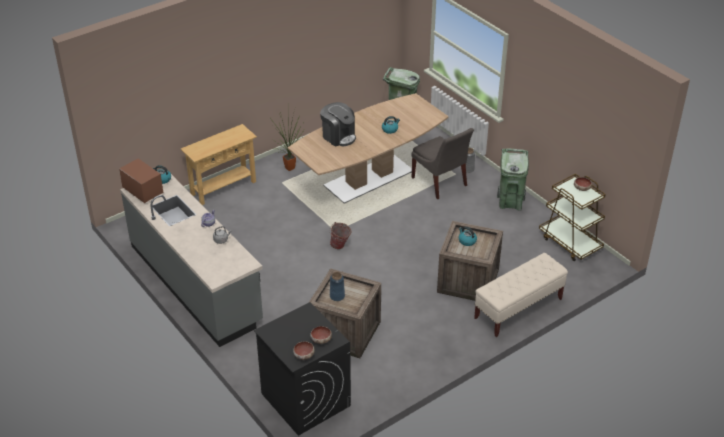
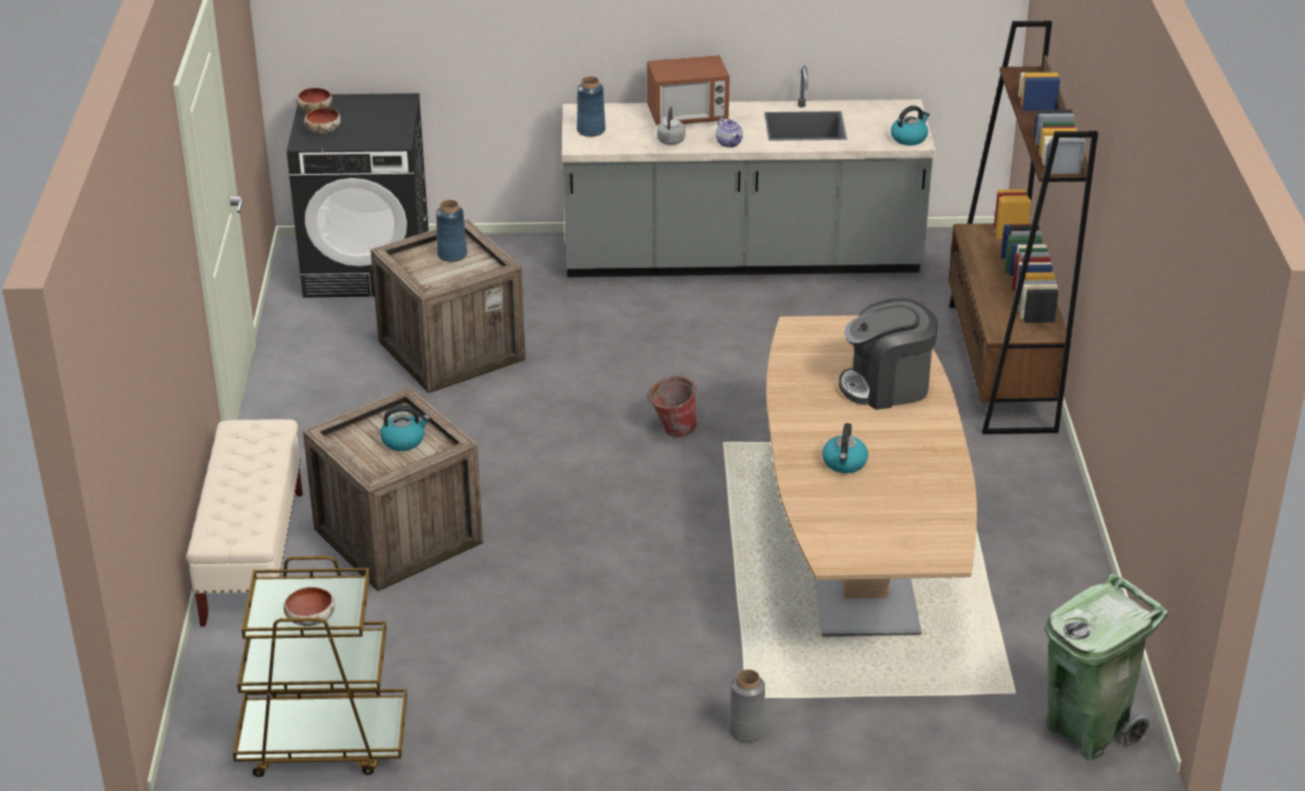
camera: 125 degrees right, 5 degrees down
microwave [119,158,163,203] -> microwave moved to [647,55,730,125]
beige console table [180,124,257,205] -> brown bookcase [948,21,1098,434]
potted plant [271,108,305,171] -> none
grey chair [412,128,474,199] -> none
green trash can [497,148,529,210] -> none
none -> blue vase [577,76,606,137]

